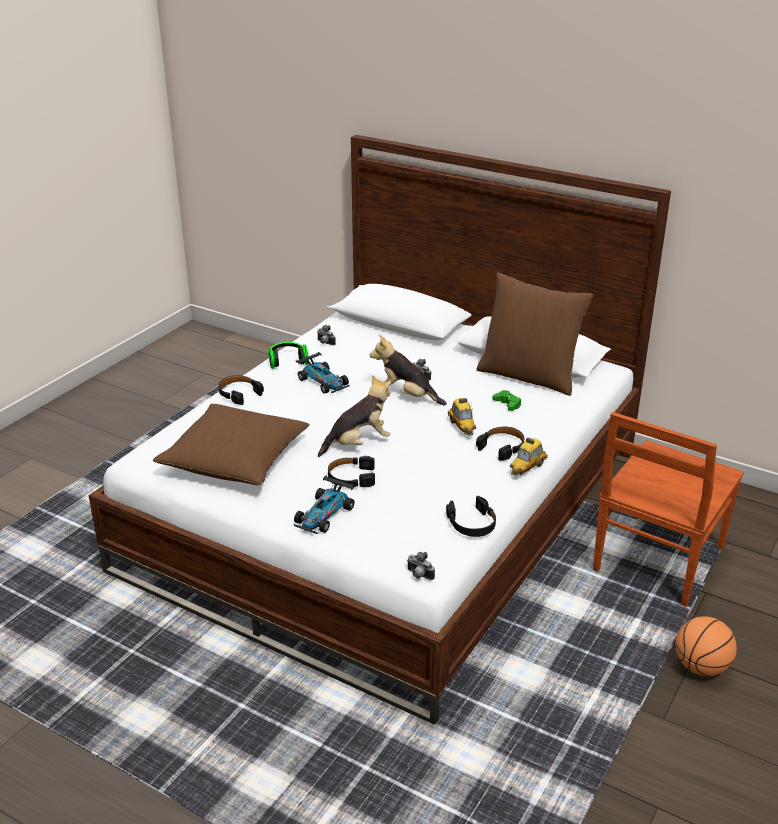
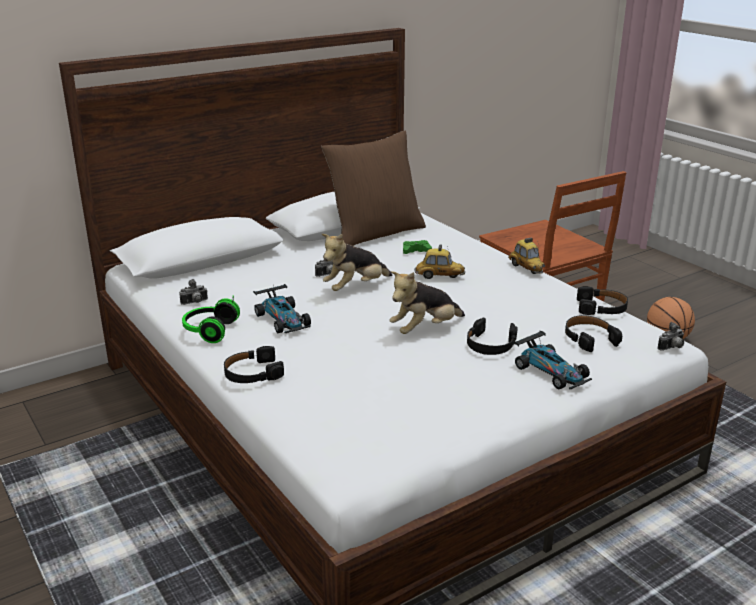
camera: 65 degrees left, 5 degrees down
brown pillow [153,404,310,485] -> none
toy car [296,352,350,394] -> toy car turned 75 degrees clockwise [253,284,311,333]
plush toy [318,375,391,457] -> plush toy turned 120 degrees counterclockwise [390,271,465,334]
black headphones [476,427,524,461] -> black headphones moved to [565,315,622,352]

